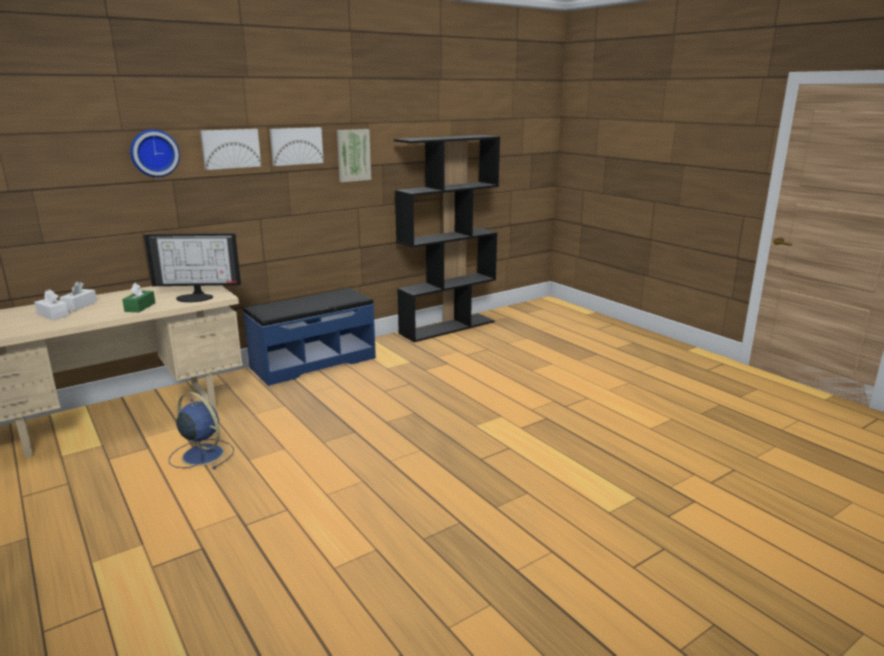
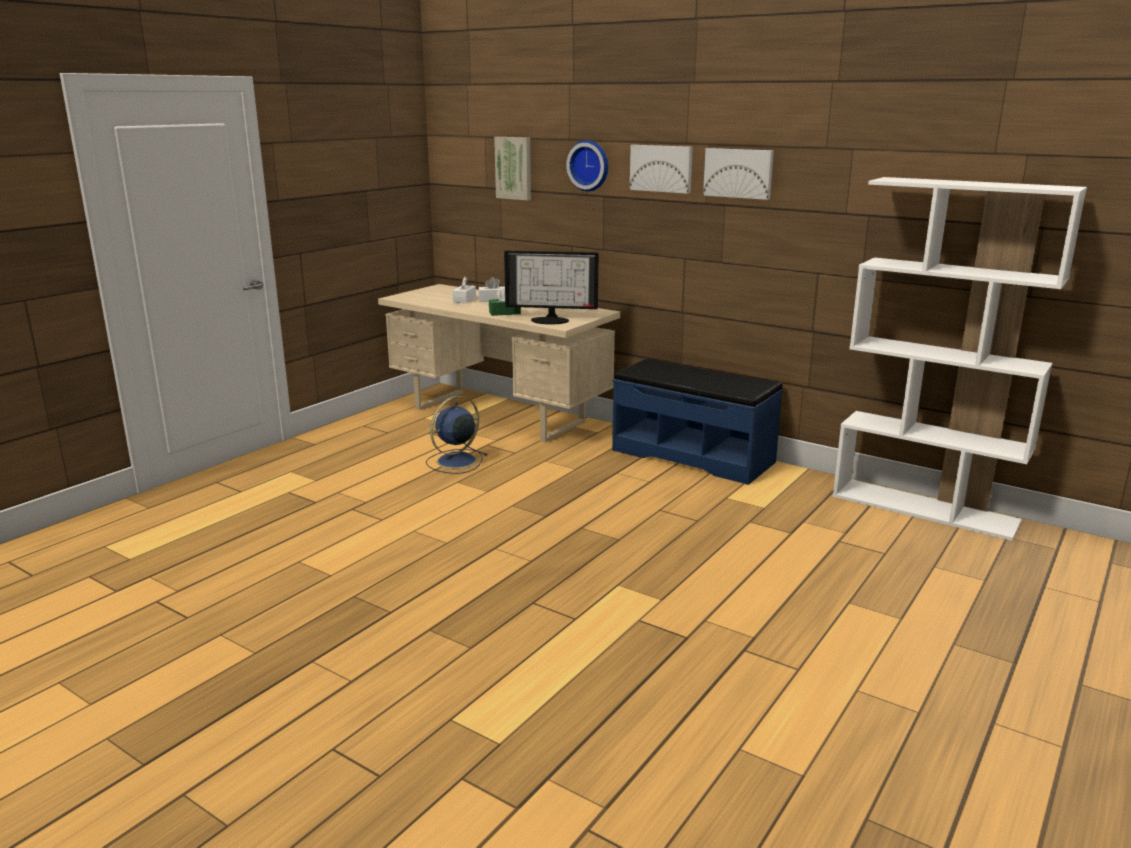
camera: 70 degrees right, 0 degrees up
monitor [144,233,241,303] -> monitor turned 60 degrees counterclockwise [504,251,599,325]
blue fan [169,392,234,469] -> blue fan turned 150 degrees counterclockwise [426,396,488,474]
picture [337,129,371,182] -> picture moved to [494,137,531,201]
black bookcase [394,135,500,342] -> white bookcase [833,177,1087,541]

